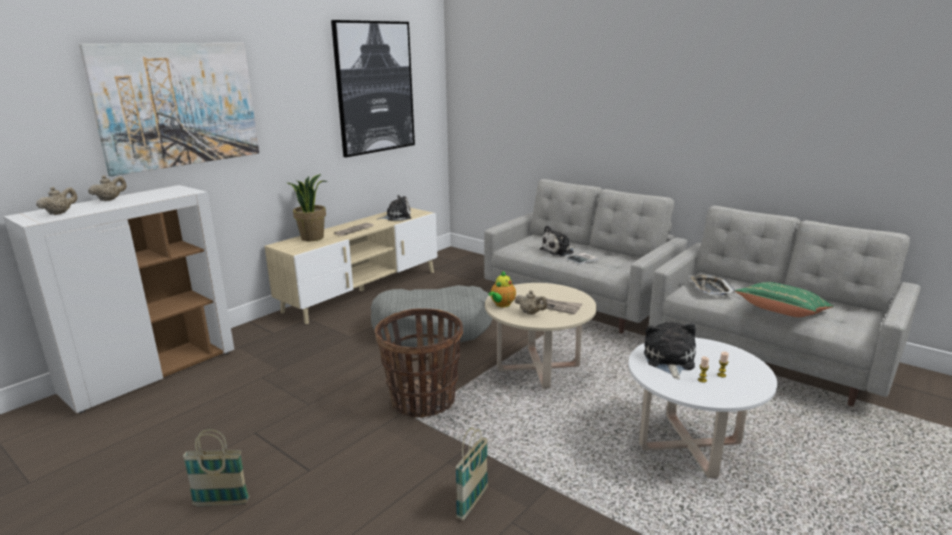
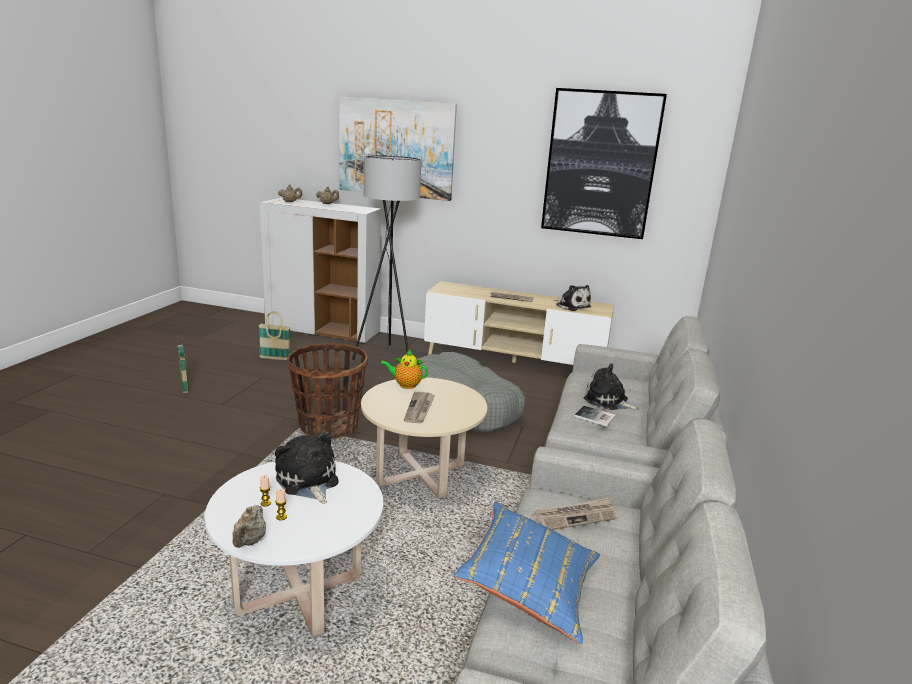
camera: 65 degrees right, 0 degrees up
potted plant [287,174,328,241] -> none
basket [455,427,488,520] -> basket moved to [258,312,291,360]
beige teapot [515,290,547,314] -> beige teapot moved to [232,505,266,548]
plush toy [644,322,696,379] -> plush toy turned 105 degrees counterclockwise [275,431,339,504]
tray [689,275,736,296] -> newspaper [533,498,618,530]
green pillow [735,282,834,317] -> blue pillow [454,502,600,645]
none -> grey floor lamp [352,155,421,364]

